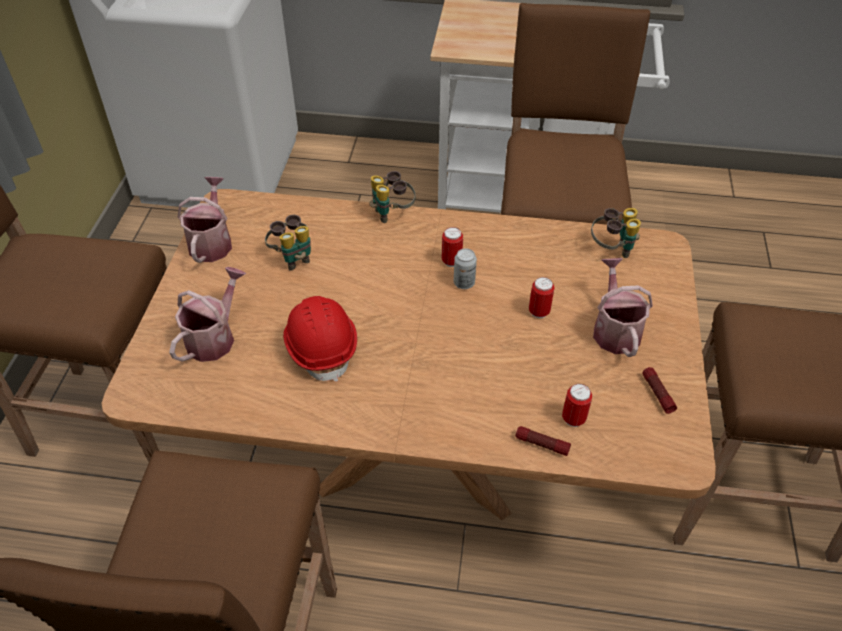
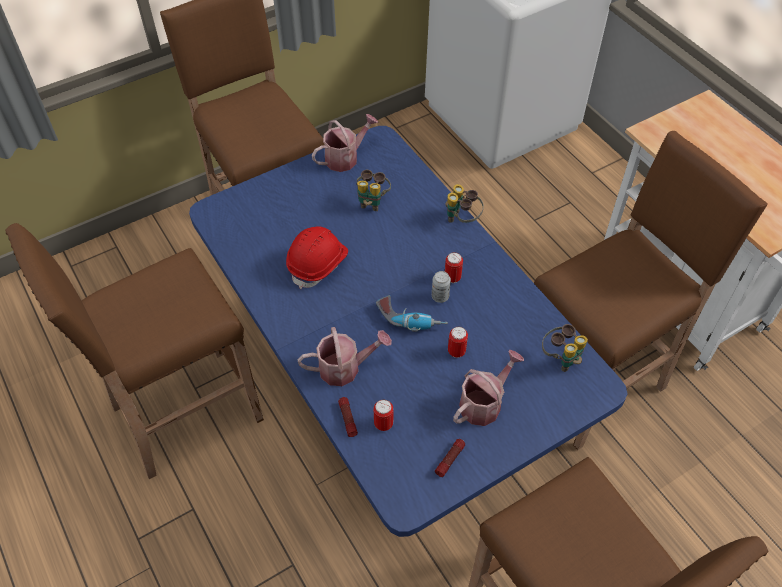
camera: 50 degrees right, 5 degrees up
brown dining table [101,189,716,520] -> blue dining table [189,126,628,537]
watering can [169,267,246,362] -> watering can moved to [297,327,392,386]
none -> power drill [376,295,448,332]

